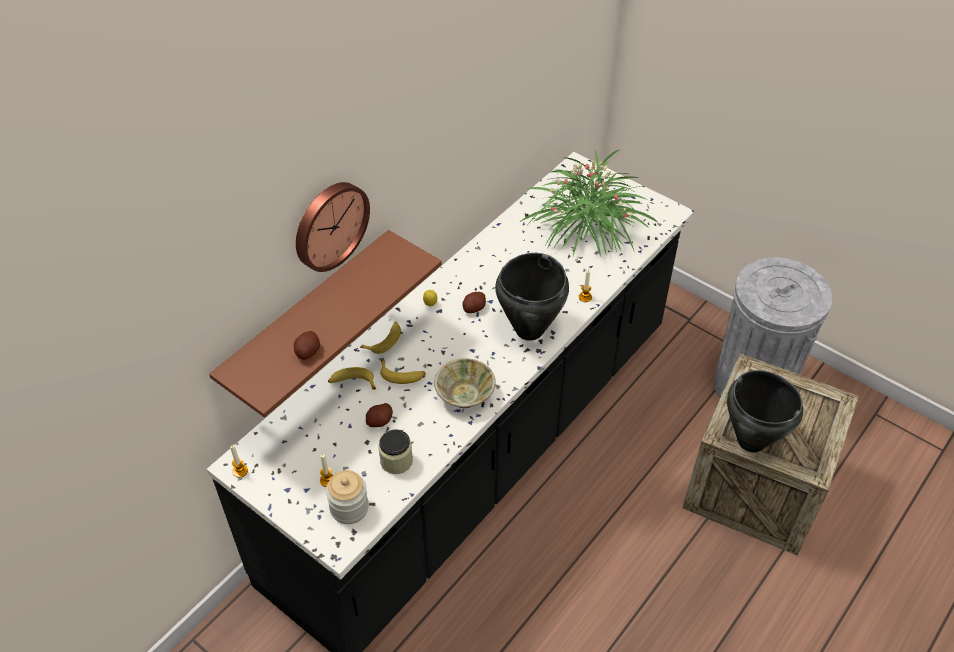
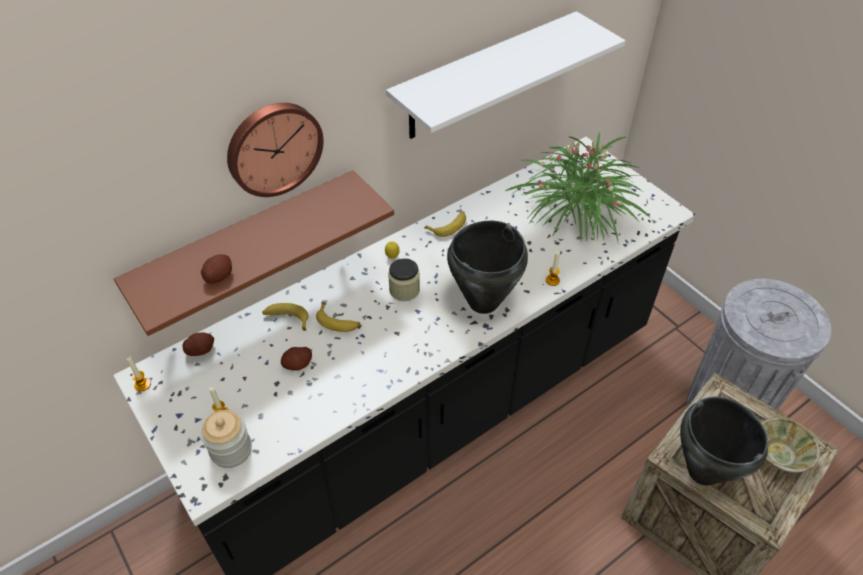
camera: 15 degrees right, 0 degrees up
banana [360,322,401,354] -> banana moved to [424,211,466,237]
jar [378,429,413,474] -> jar moved to [388,258,420,301]
beige bowl [434,358,496,408] -> beige bowl moved to [761,417,820,473]
potato [462,292,486,313] -> potato moved to [182,332,214,356]
none -> white shelf [386,11,626,139]

